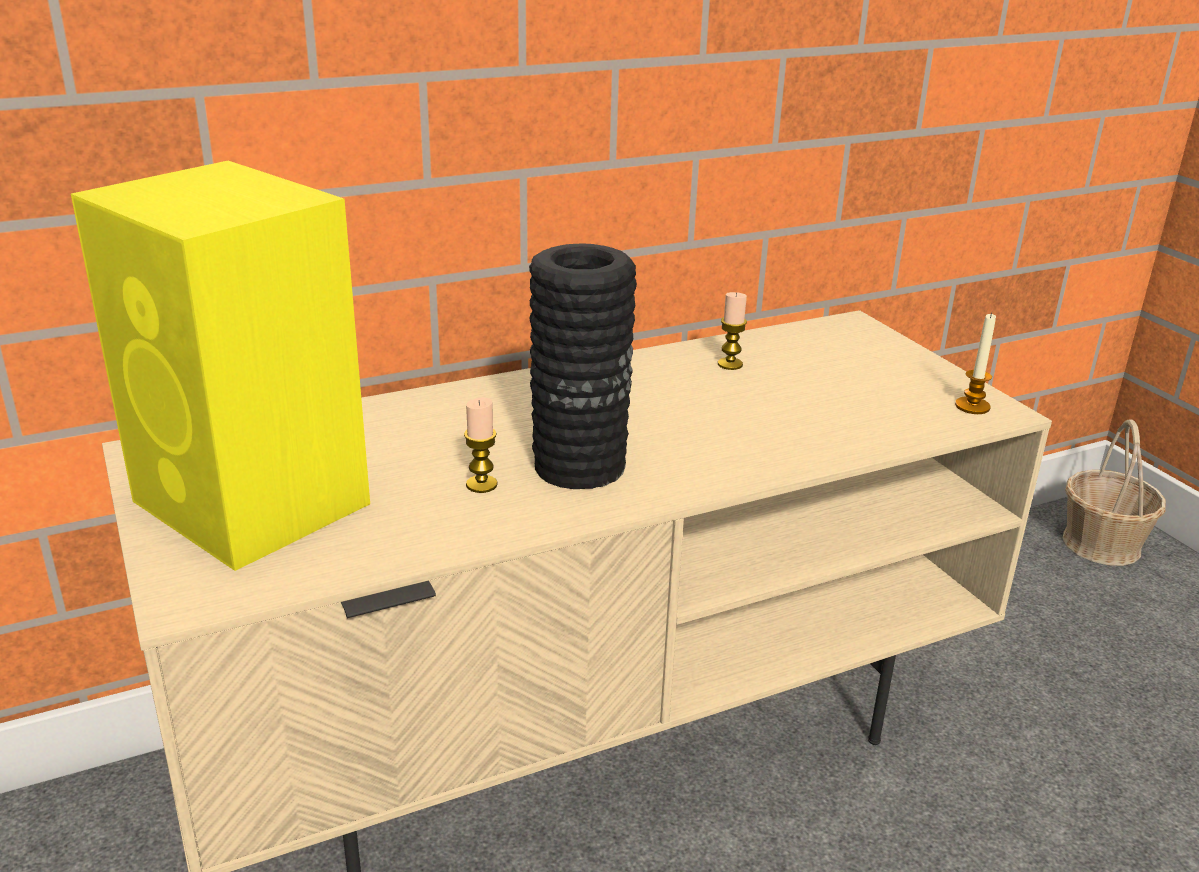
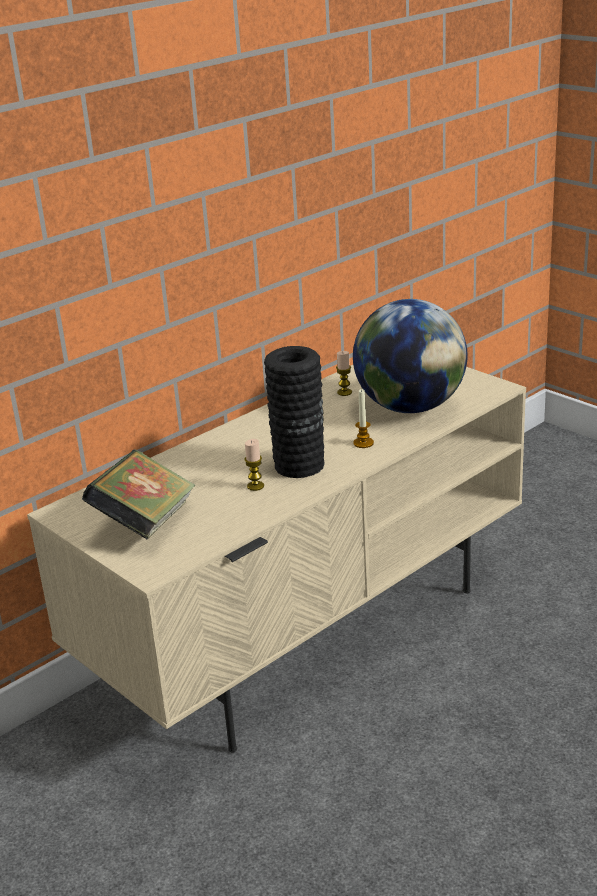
camera: 15 degrees left, 0 degrees up
yellow speaker [71,161,370,571] -> book [82,449,195,539]
candle [955,312,996,414] -> candle moved to [353,388,374,448]
basket [1062,420,1166,566] -> none
none -> globe [353,299,467,413]

